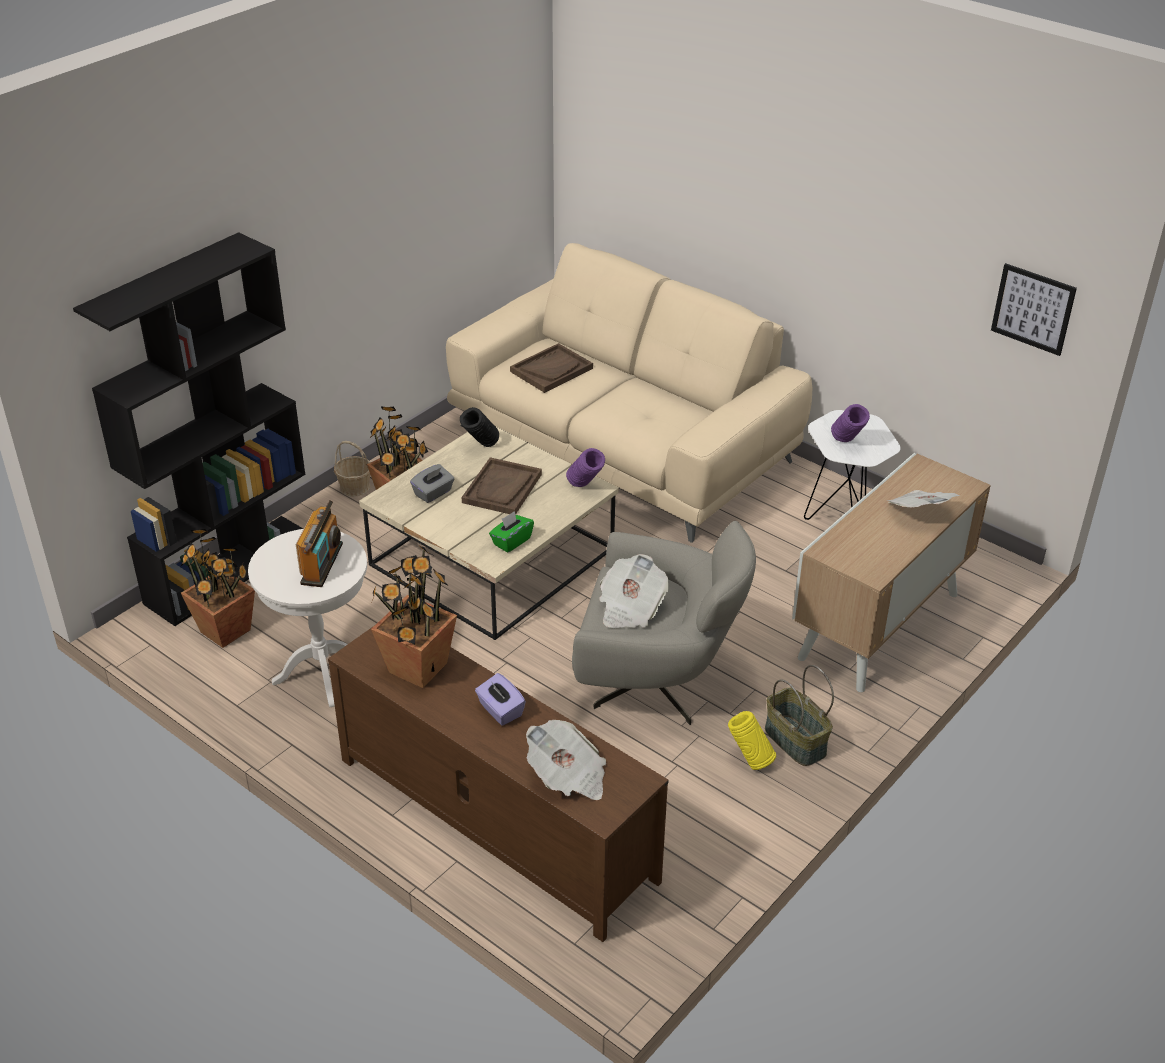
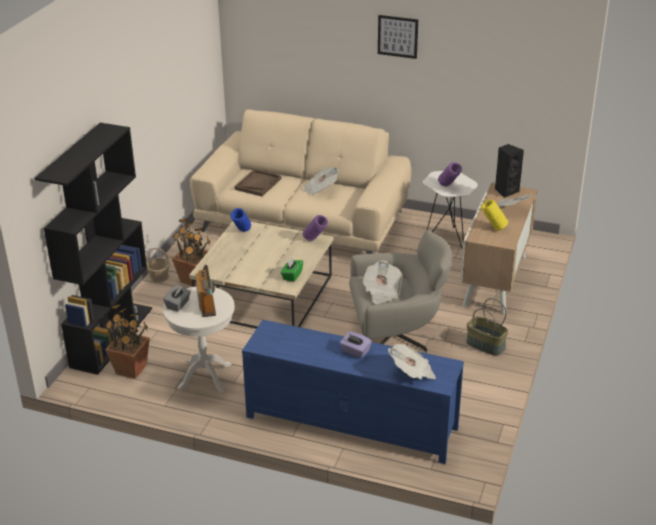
camera: 20 degrees left, 5 degrees down
brown tv stand [328,625,668,942] -> blue tv stand [242,320,464,464]
potted plant [371,545,457,688] -> none
grey tissue box [410,464,454,503] -> grey tissue box moved to [163,285,191,311]
black vase [460,407,499,447] -> blue vase [230,208,251,232]
brown tray [462,457,542,515] -> none
yellow vase [728,711,776,770] -> yellow vase moved to [481,199,508,231]
picture [991,263,1077,356] -> picture moved to [378,15,418,59]
none -> newspaper [302,167,339,195]
none -> black speaker [495,144,524,198]

